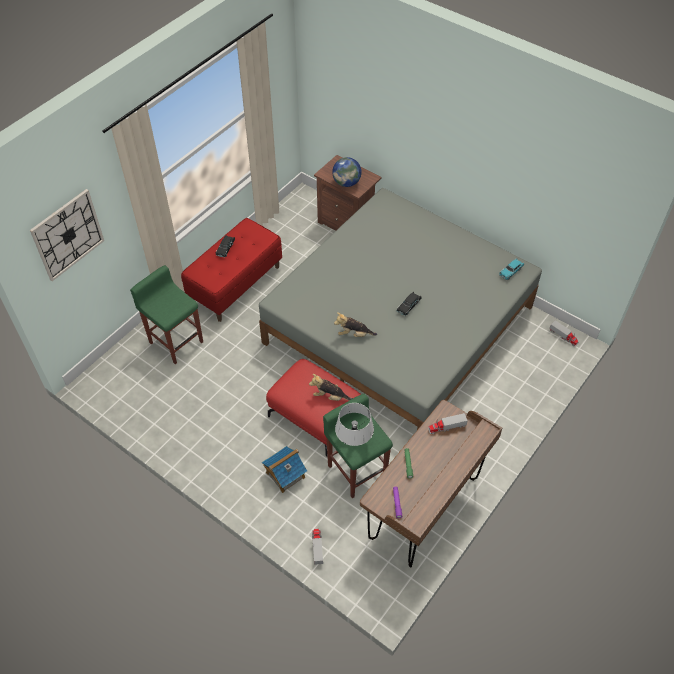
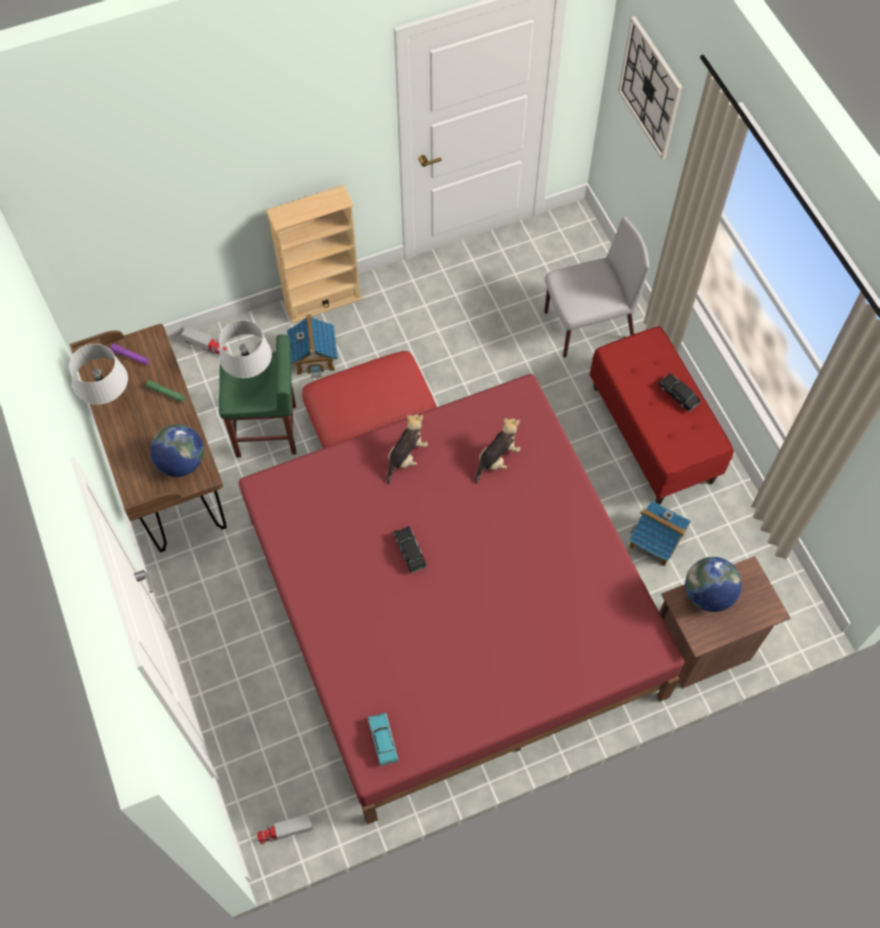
camera: 120 degrees right, 10 degrees up
green stool [130,265,203,364] -> grey chair [544,216,649,358]
grey bed [259,188,542,430] -> red bed [239,374,684,825]
plush toy [309,374,353,401] -> plush toy moved to [475,418,521,484]
toy truck [428,413,468,434] -> globe [150,424,204,477]
none -> grey table lamp [69,344,128,405]
none -> beige bookcase [266,185,362,323]
none -> toy house [629,501,691,566]

